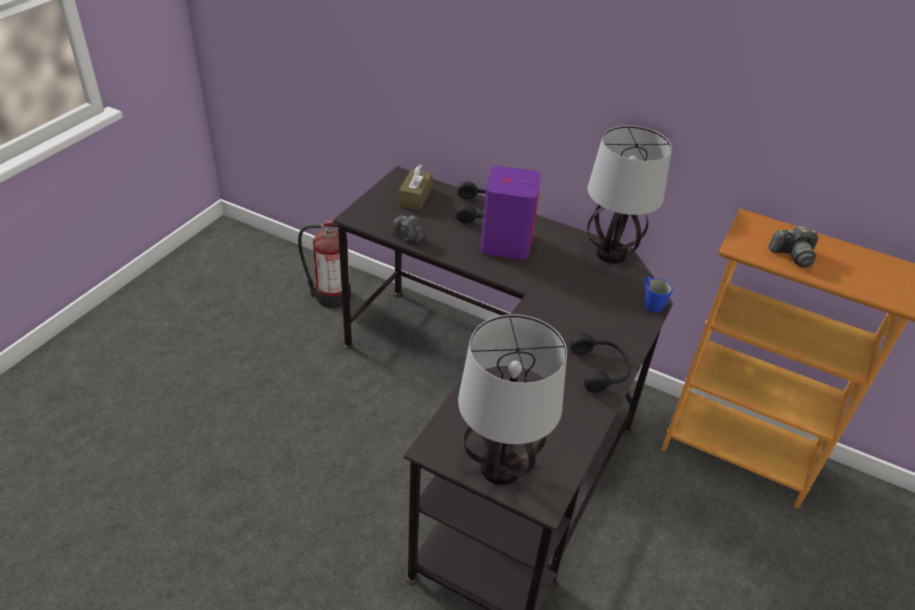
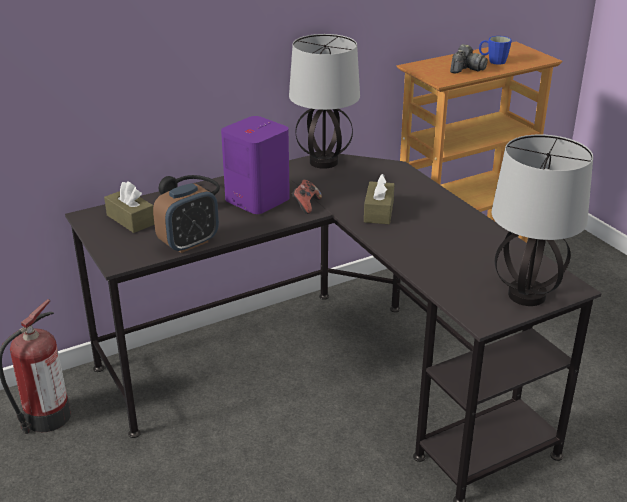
camera: 55 degrees left, 10 degrees down
camera [393,215,425,242] -> alarm clock [153,183,219,253]
black headphones [570,334,631,393] -> none
blue mug [644,277,673,313] -> blue mug moved to [479,36,512,65]
none -> game controller [291,180,322,214]
none -> brown tissue box [364,174,395,224]

